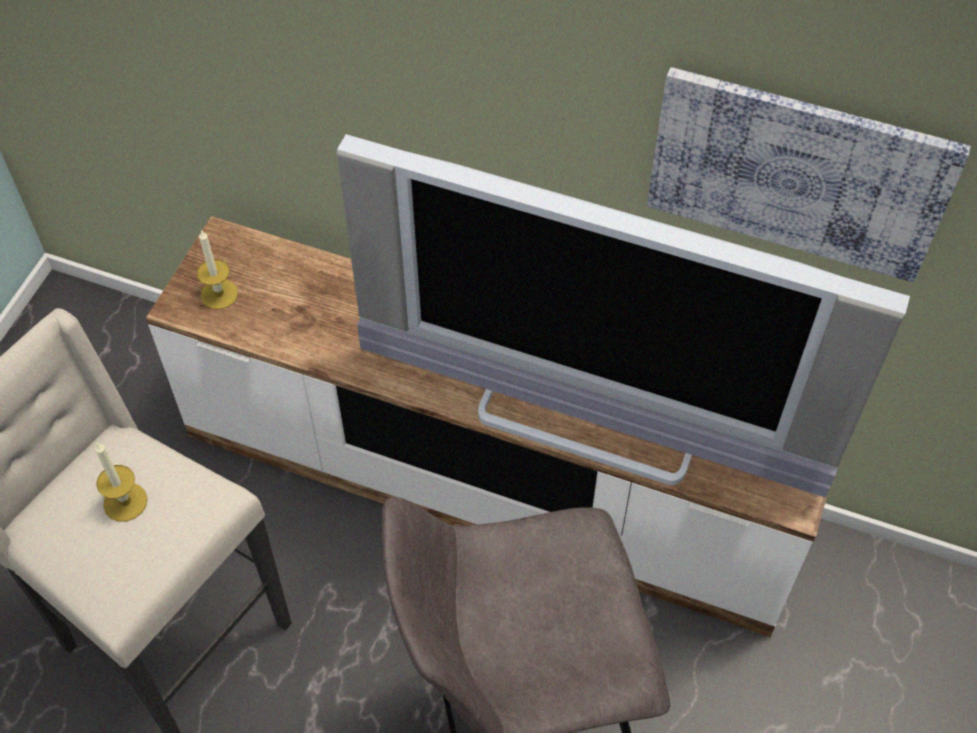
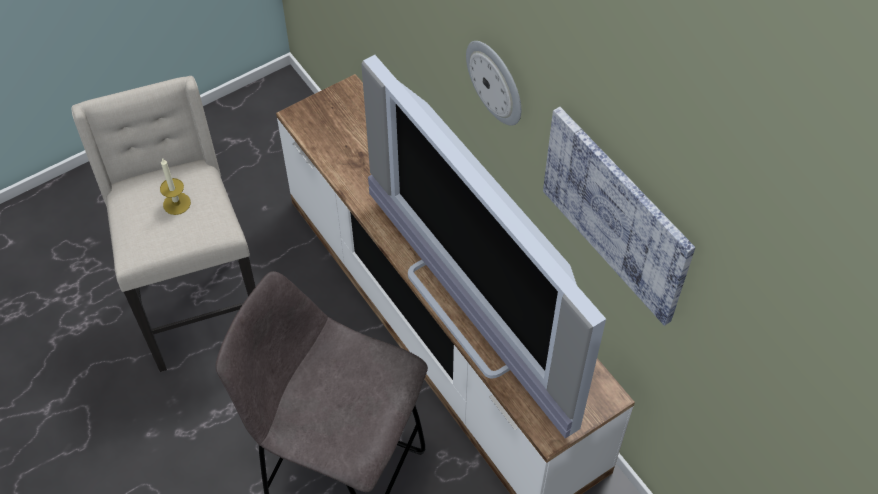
camera: 35 degrees right, 0 degrees up
candle [197,230,238,309] -> none
none -> wall clock [466,41,521,126]

